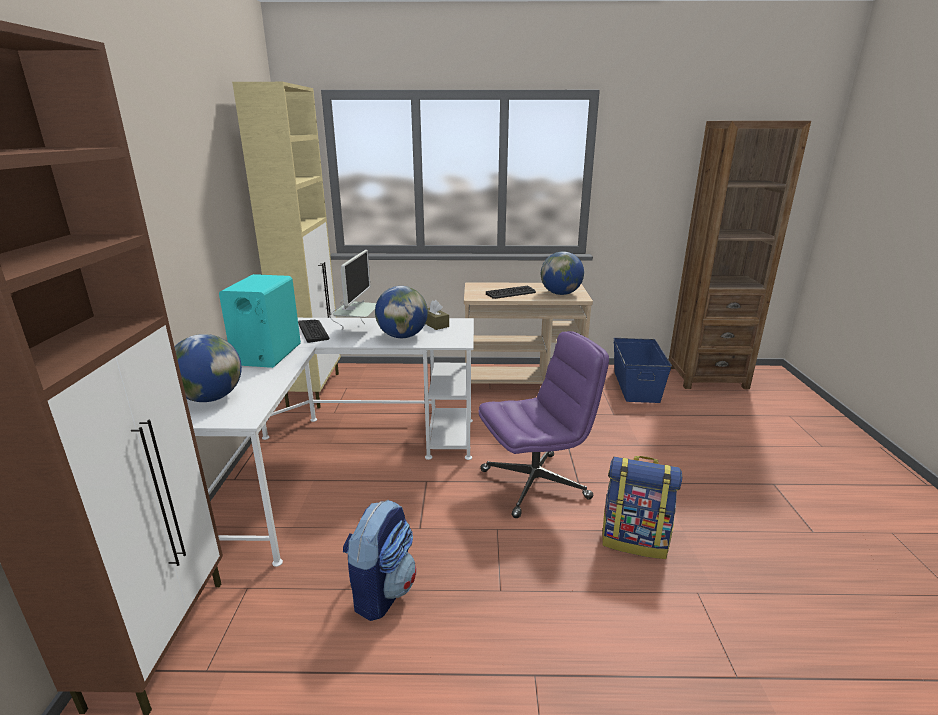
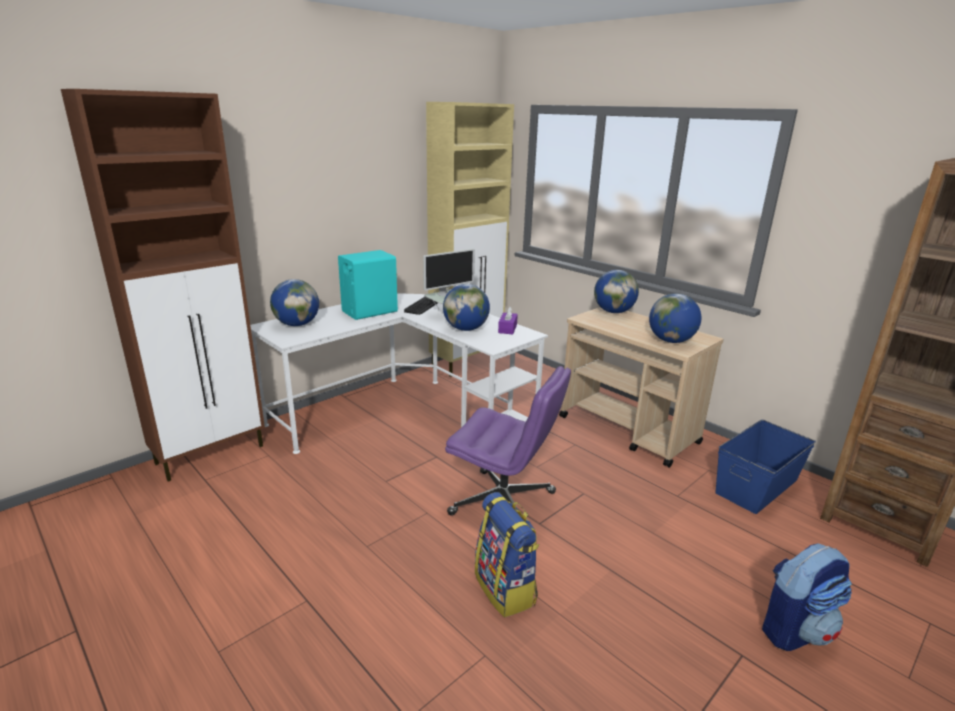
camera: 45 degrees right, 0 degrees up
backpack [343,500,416,621] -> backpack moved to [762,543,852,651]
brown tissue box [425,300,449,330] -> purple tissue box [498,306,518,334]
keyboard [486,286,536,299] -> none
none -> globe [594,270,639,313]

